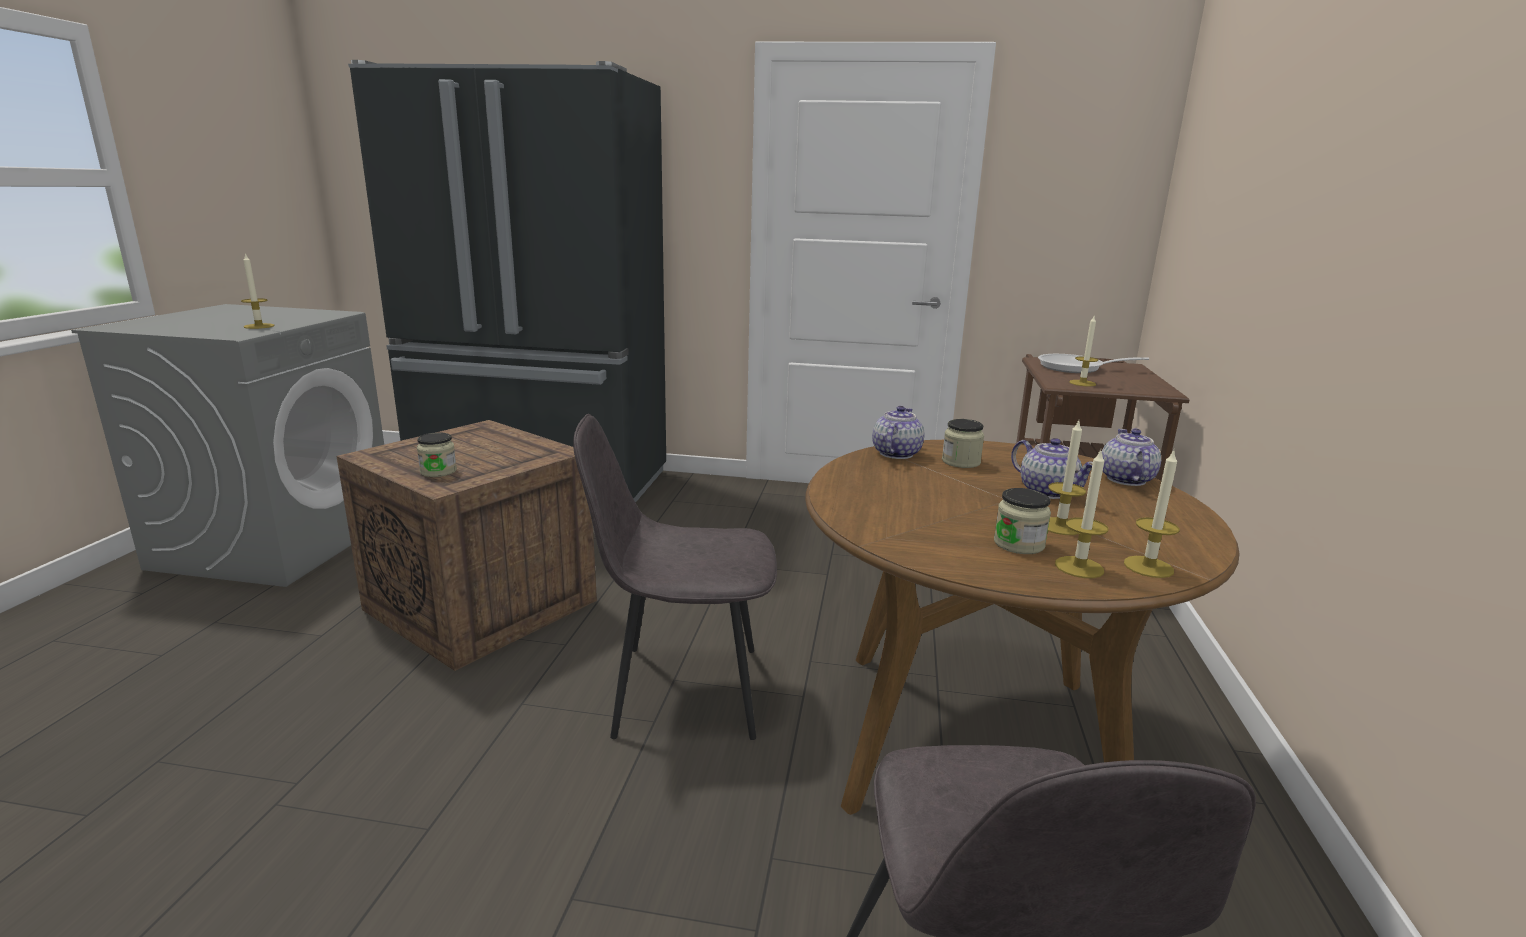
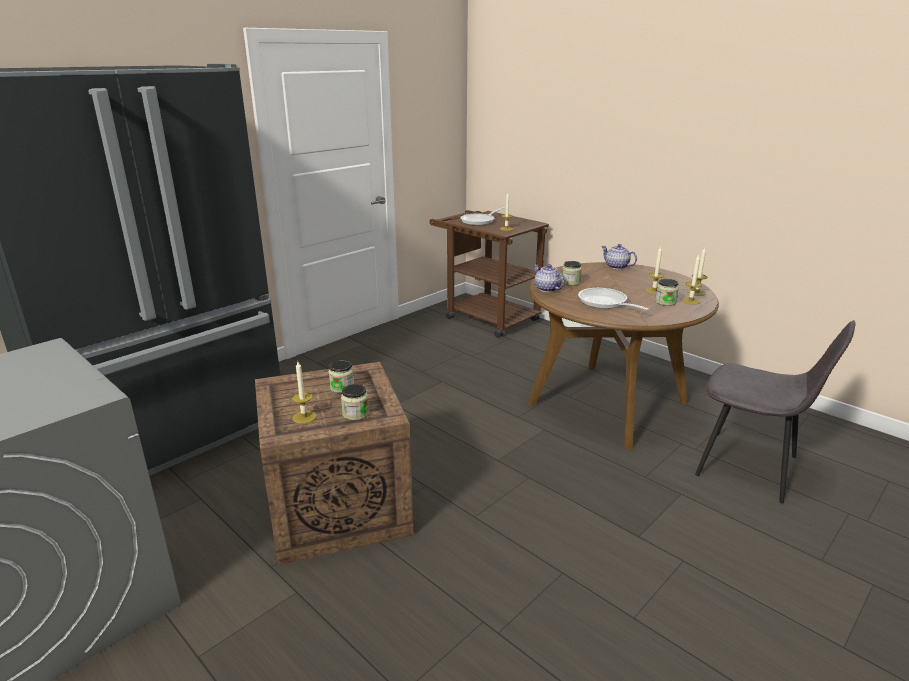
camera: 55 degrees left, 5 degrees up
candle [241,253,275,329] -> candle moved to [292,362,316,424]
grey chair [573,414,777,740] -> none
teapot [1011,438,1093,499] -> none
none -> jar [328,360,354,393]
none -> frying pan [578,288,649,310]

